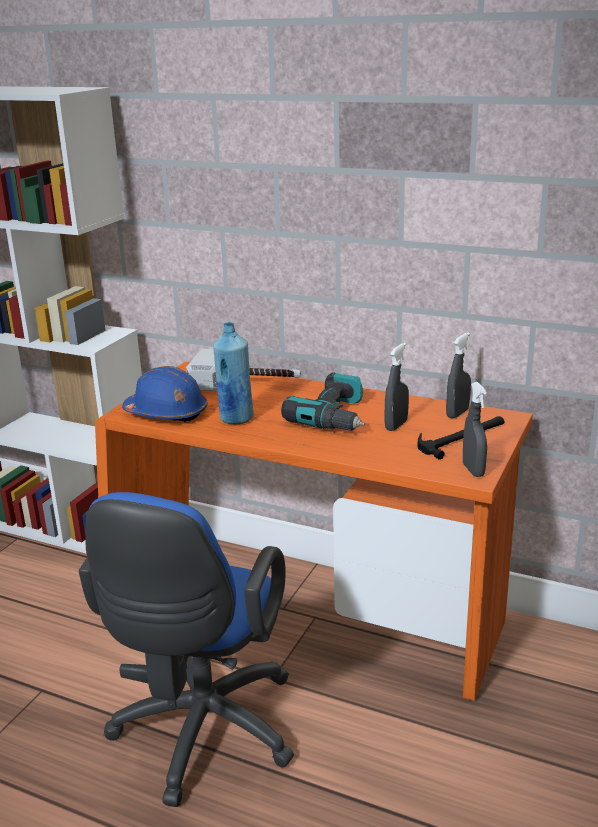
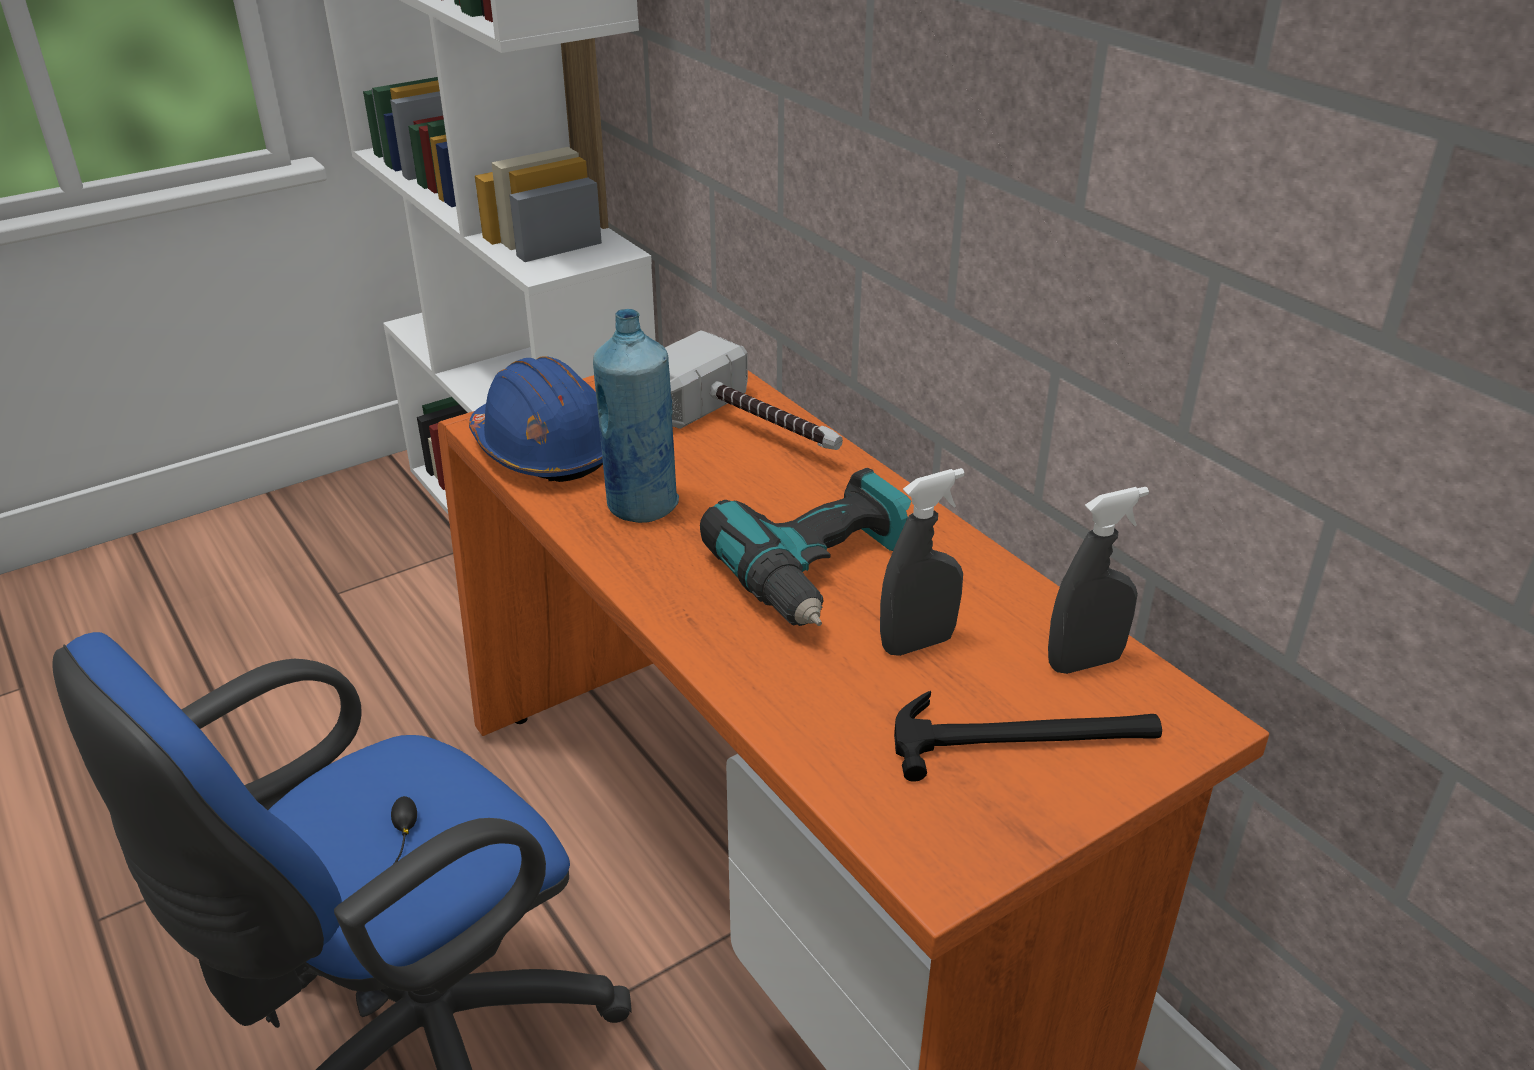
camera: 30 degrees right, 10 degrees up
grey spray bottle [463,382,487,477] -> none

